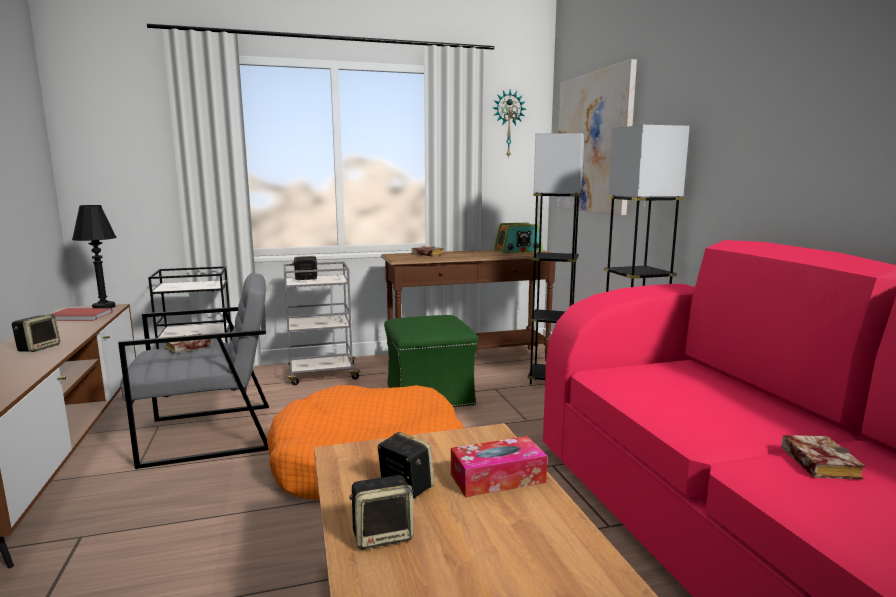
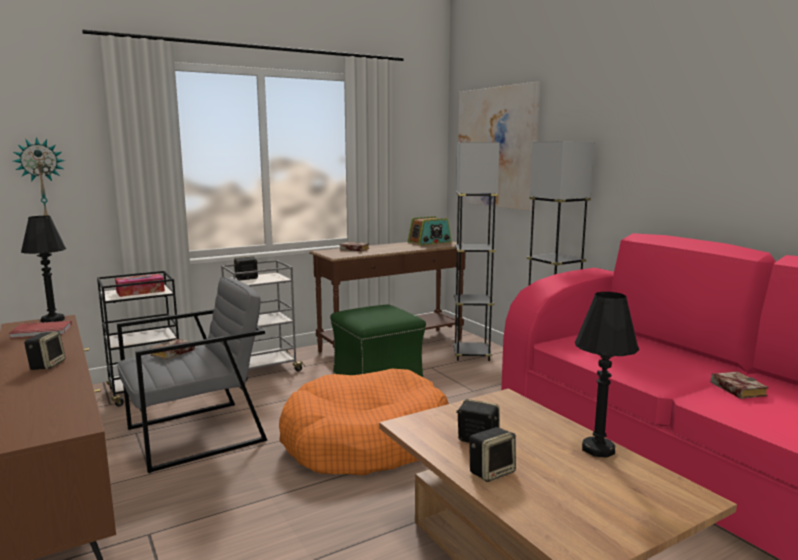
camera: 15 degrees left, 0 degrees up
tissue box [451,436,547,498] -> tissue box moved to [115,274,165,297]
wall clock [493,89,526,158] -> wall clock moved to [14,137,65,216]
none -> black table lamp [575,292,639,458]

